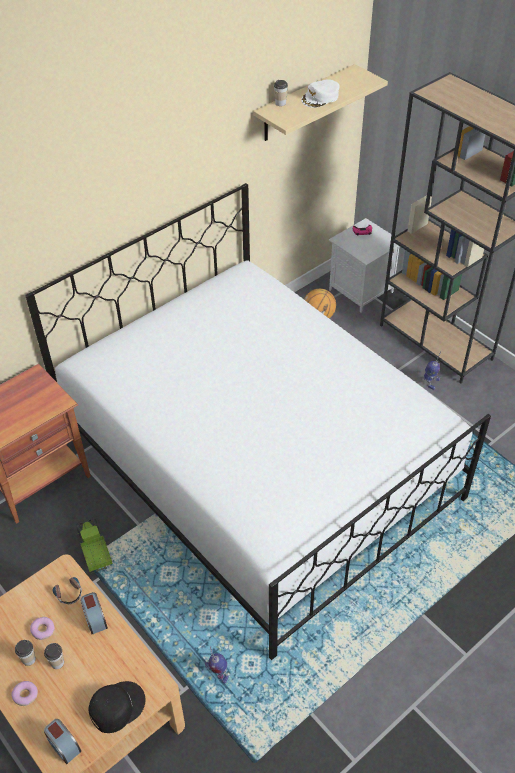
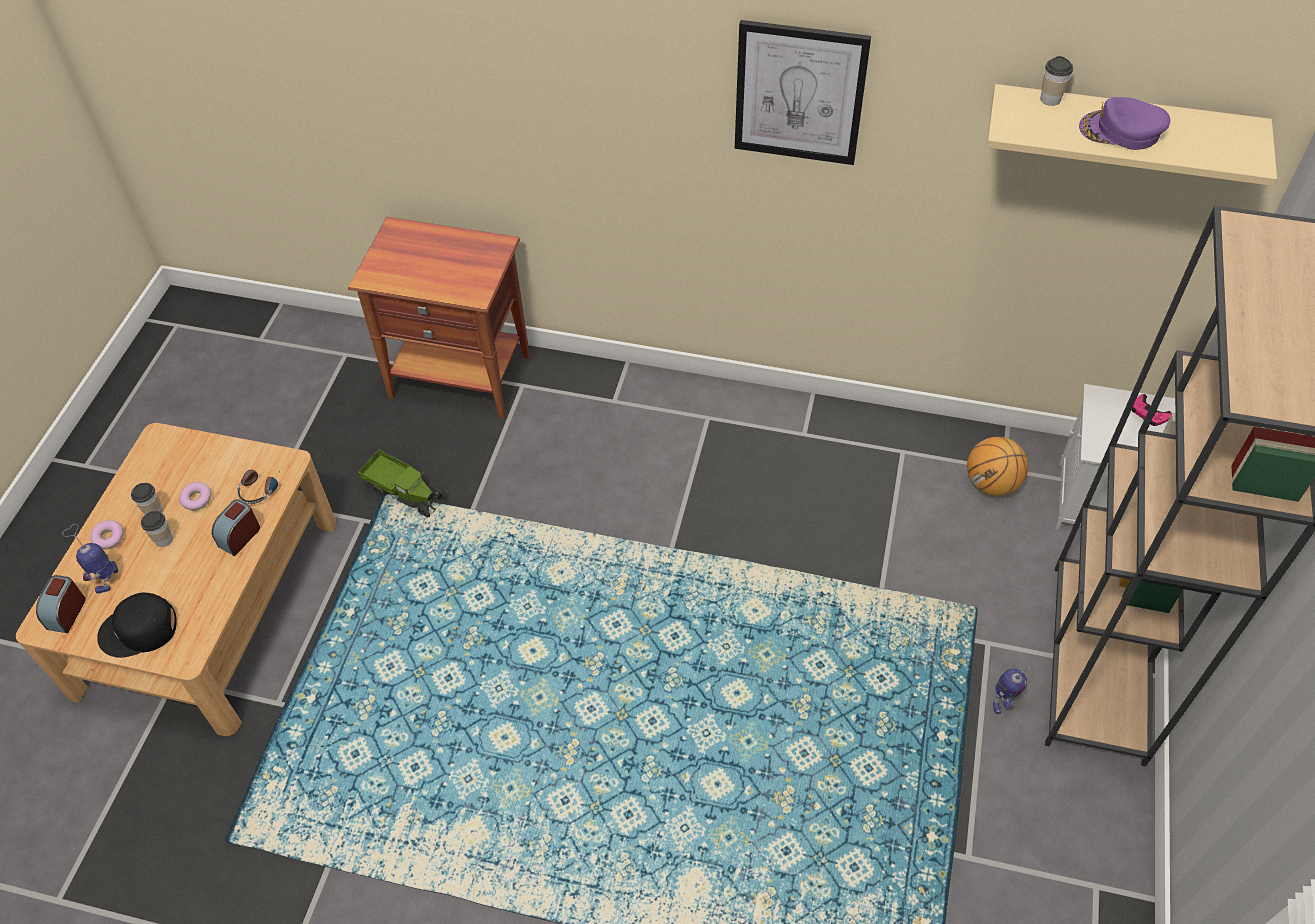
camera: 55 degrees right, 5 degrees up
white bed [25,183,491,660] -> none
toy truck [76,518,113,573] -> toy truck turned 90 degrees clockwise [358,450,446,518]
black cap [89,681,146,733] -> black cap turned 150 degrees clockwise [97,592,177,658]
toy robot [205,646,228,683] -> toy robot moved to [63,524,118,594]
white cap [301,79,340,108] -> purple cap [1079,97,1170,150]
none -> picture [735,20,871,165]

